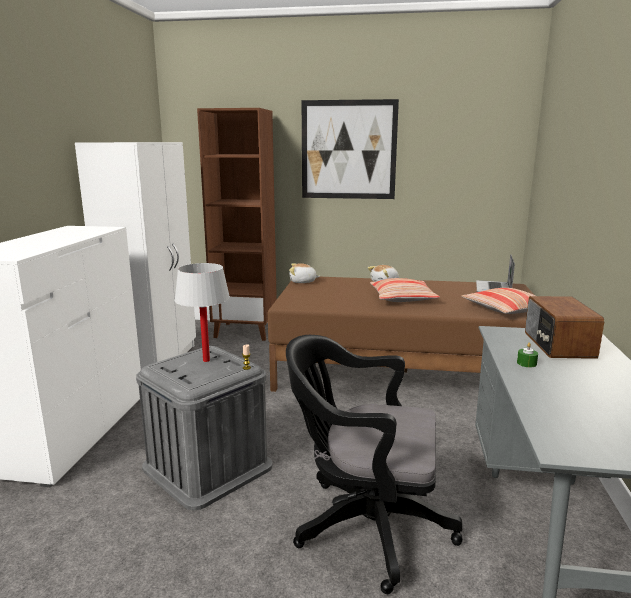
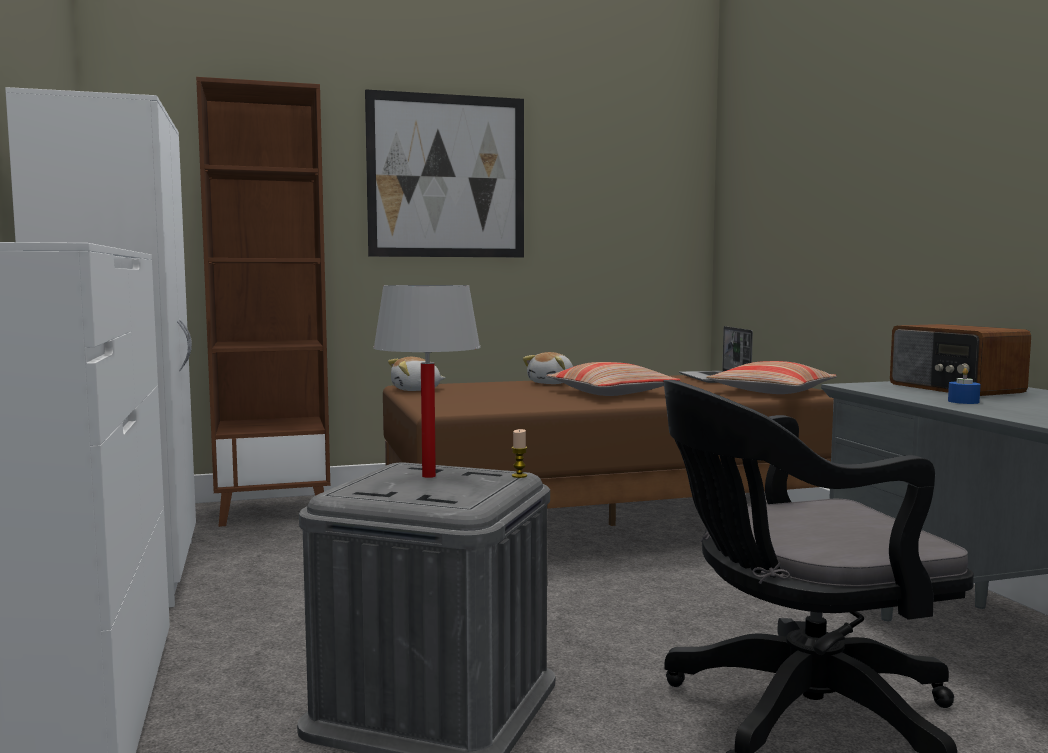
camera: 25 degrees left, 10 degrees down
green candle [517,343,538,367] -> blue candle [948,368,981,404]

